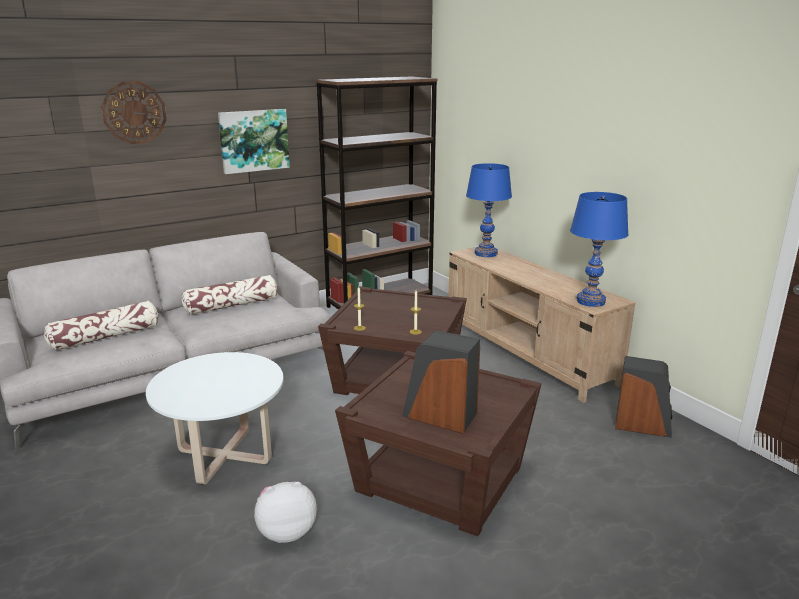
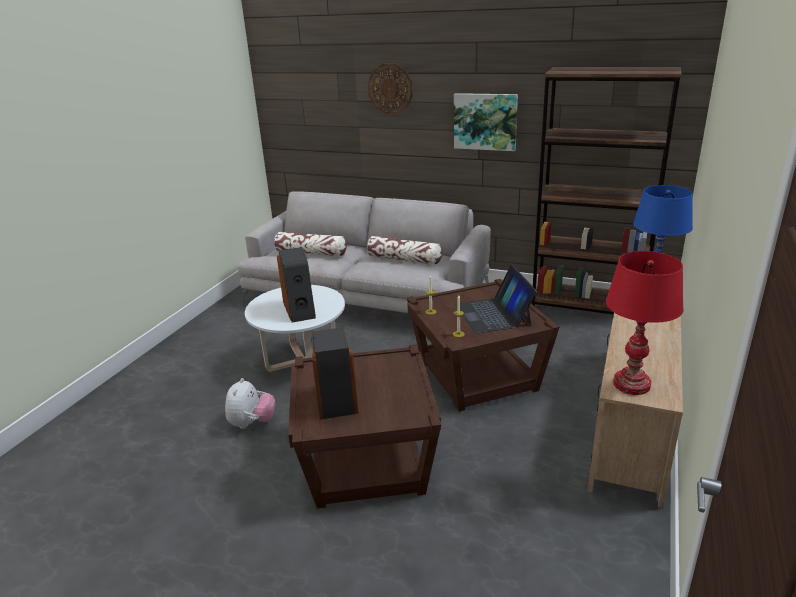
camera: 55 degrees right, 5 degrees up
plush toy [254,481,317,543] -> plush toy turned 60 degrees clockwise [225,378,275,429]
blue table lamp [570,192,629,307] -> red table lamp [606,251,683,395]
speaker [615,356,672,438] -> speaker moved to [277,247,316,322]
none -> laptop [456,265,537,333]

